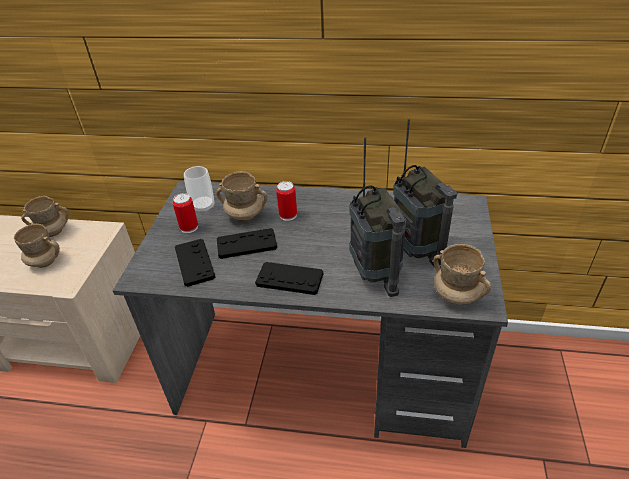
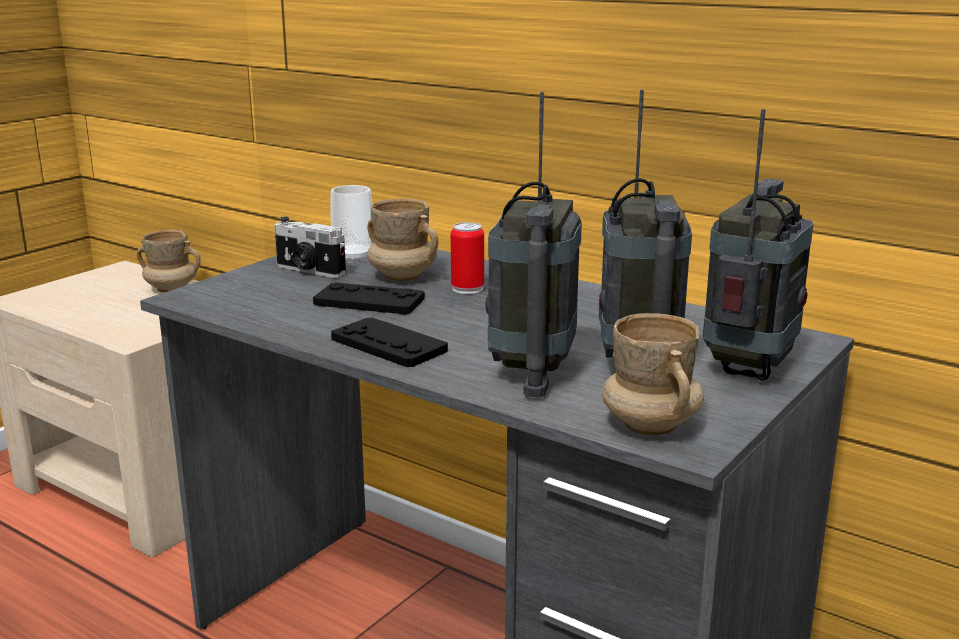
camera: 25 degrees right, 20 degrees down
beige mug [14,224,60,268] -> none
can [173,193,198,233] -> camera [274,217,346,278]
black game controller [175,239,216,287] -> none
none -> radio [703,109,814,381]

